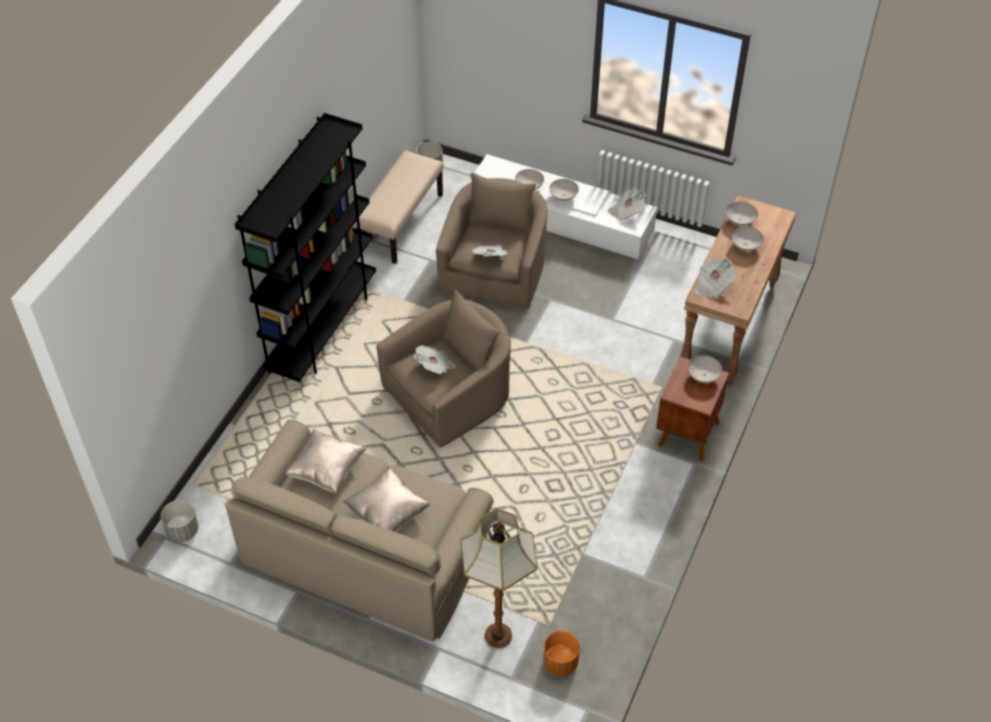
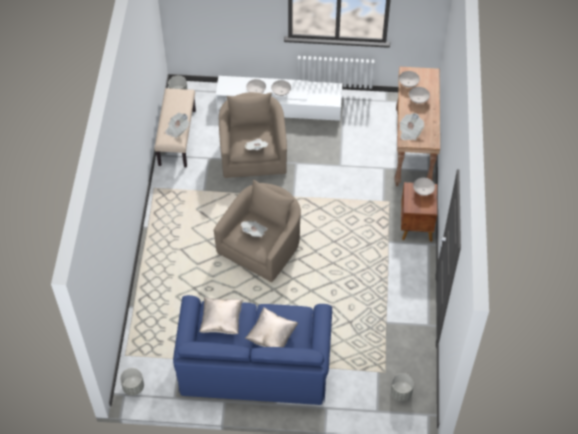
camera: 20 degrees left, 5 degrees up
beige sofa [225,419,494,641] -> blue sofa [173,295,332,405]
black bookcase [235,113,376,382] -> none
floor lamp [461,508,538,648] -> none
orange planter [543,631,580,676] -> grey planter [391,373,414,401]
newspaper [608,188,646,222] -> newspaper moved to [165,113,189,138]

